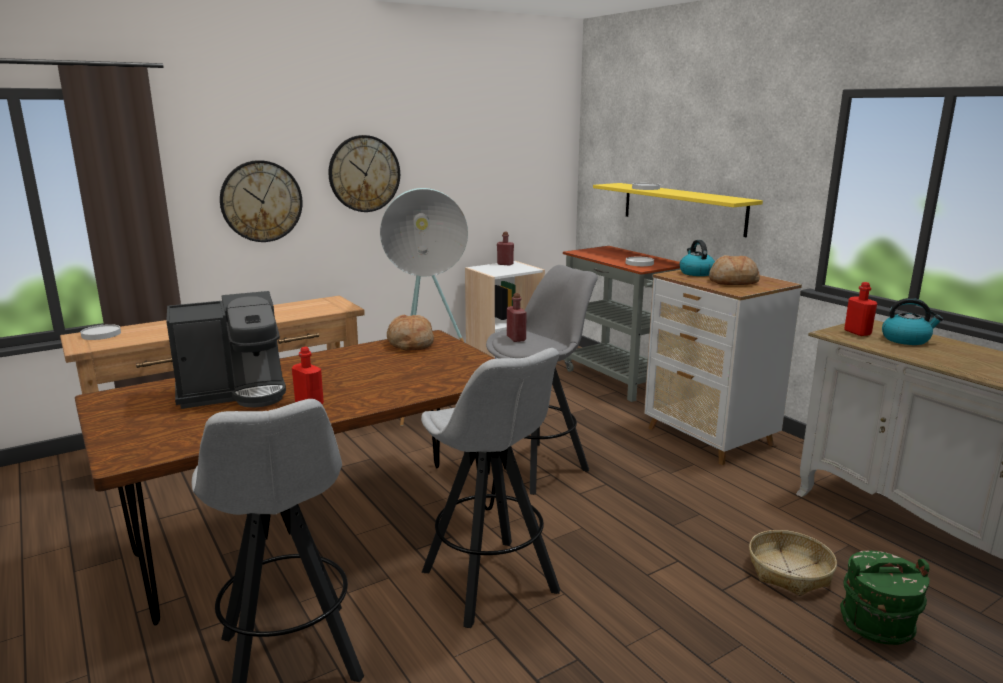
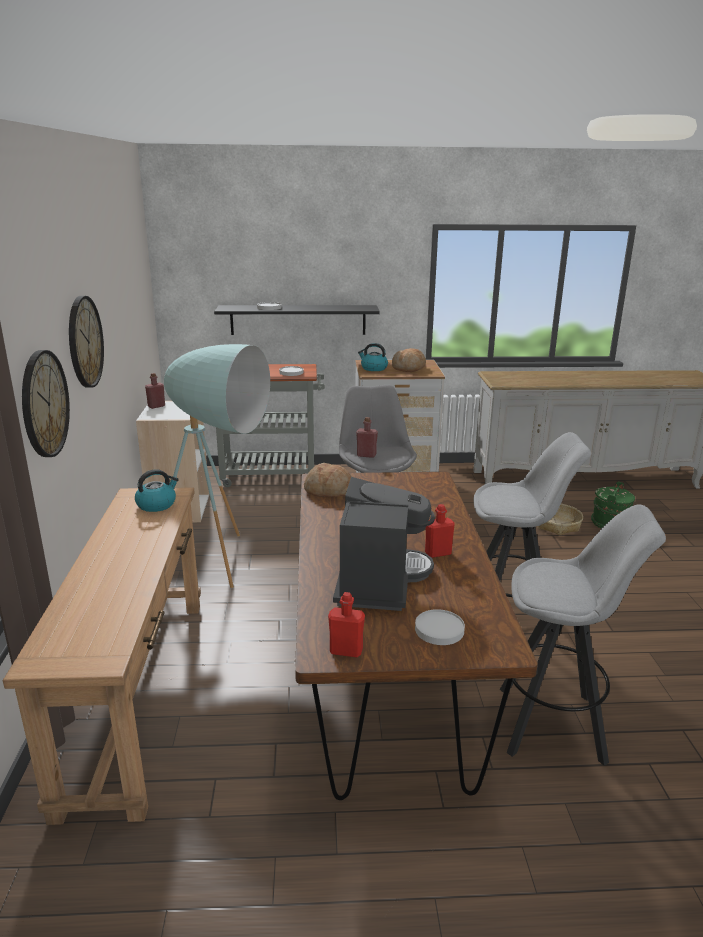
camera: 60 degrees left, 5 degrees up
white plate [80,324,121,340] -> white plate moved to [415,609,465,645]
yellow shelf [593,183,763,237] -> black shelf [214,305,380,335]
red bottle [844,282,877,336] -> red bottle moved to [328,592,365,657]
kettle [882,298,943,345] -> kettle moved to [135,469,179,512]

